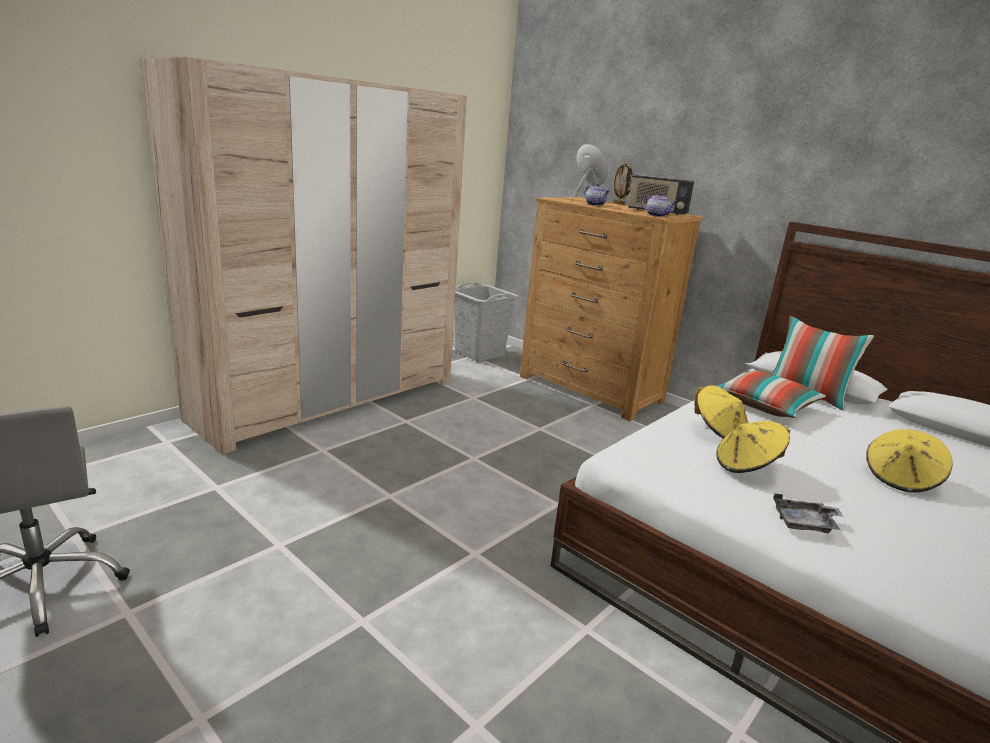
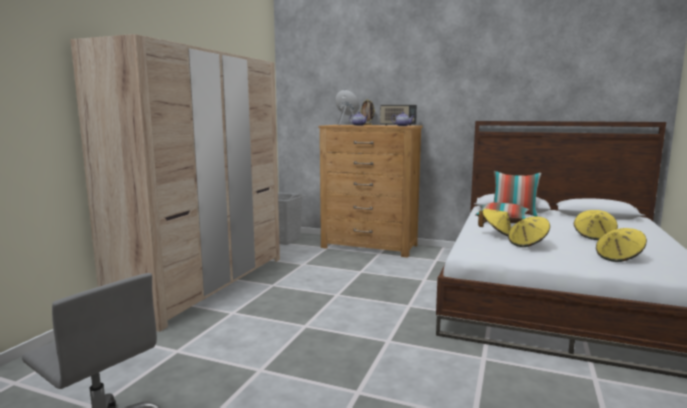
camera: 20 degrees left, 10 degrees down
grey tray [773,494,844,533] -> none
none -> yellow hat [596,228,647,262]

